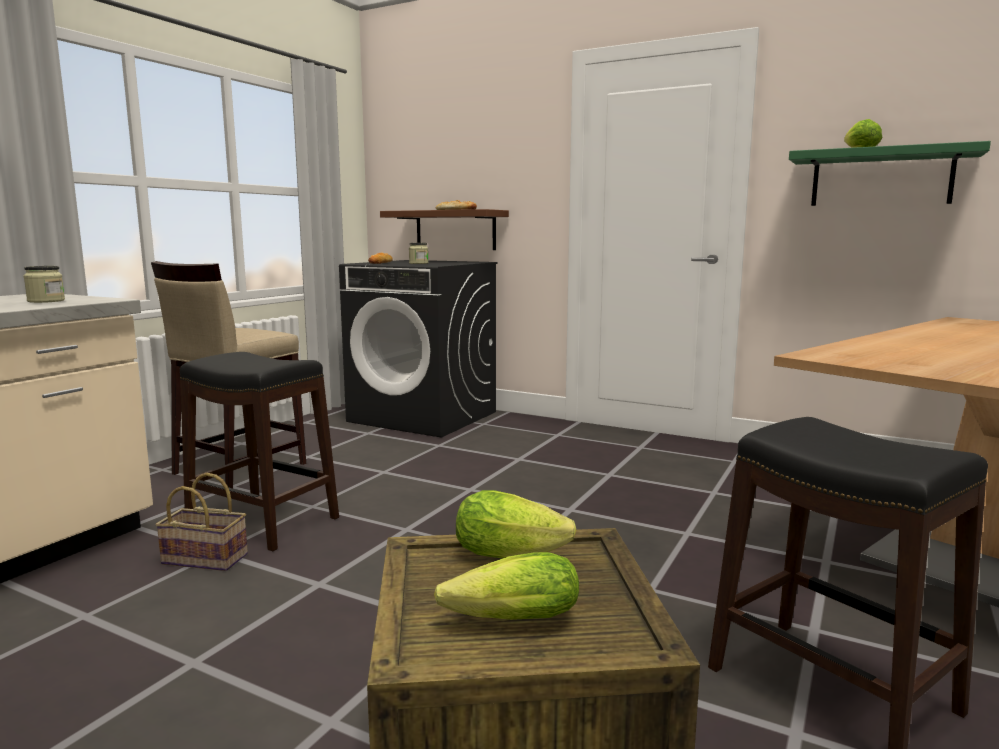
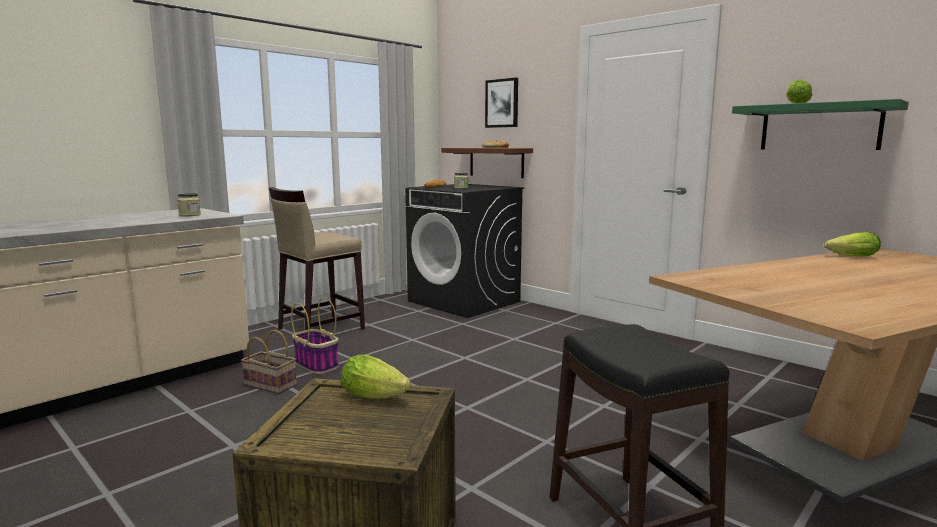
camera: 15 degrees right, 0 degrees up
black stool [180,352,339,551] -> basket [291,297,339,374]
lettuce [434,552,579,620] -> lettuce moved to [824,232,881,257]
none -> picture [485,78,518,128]

